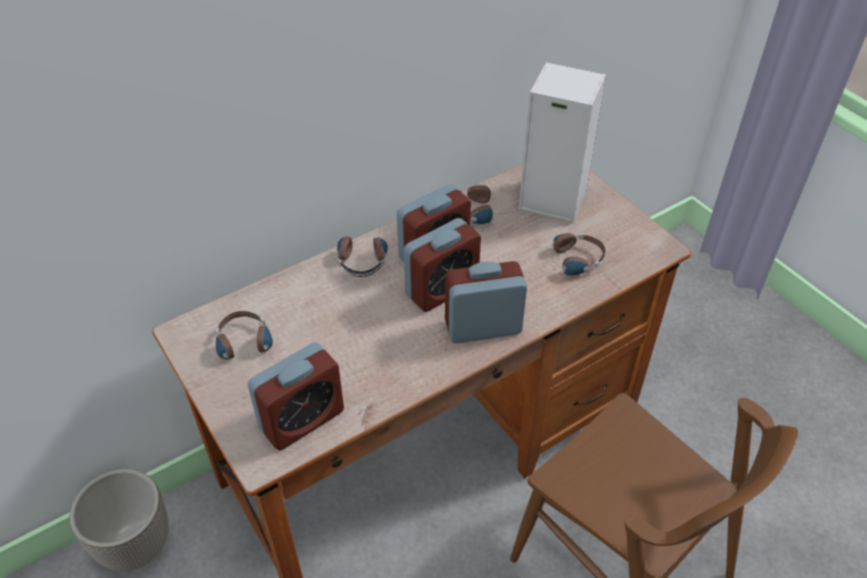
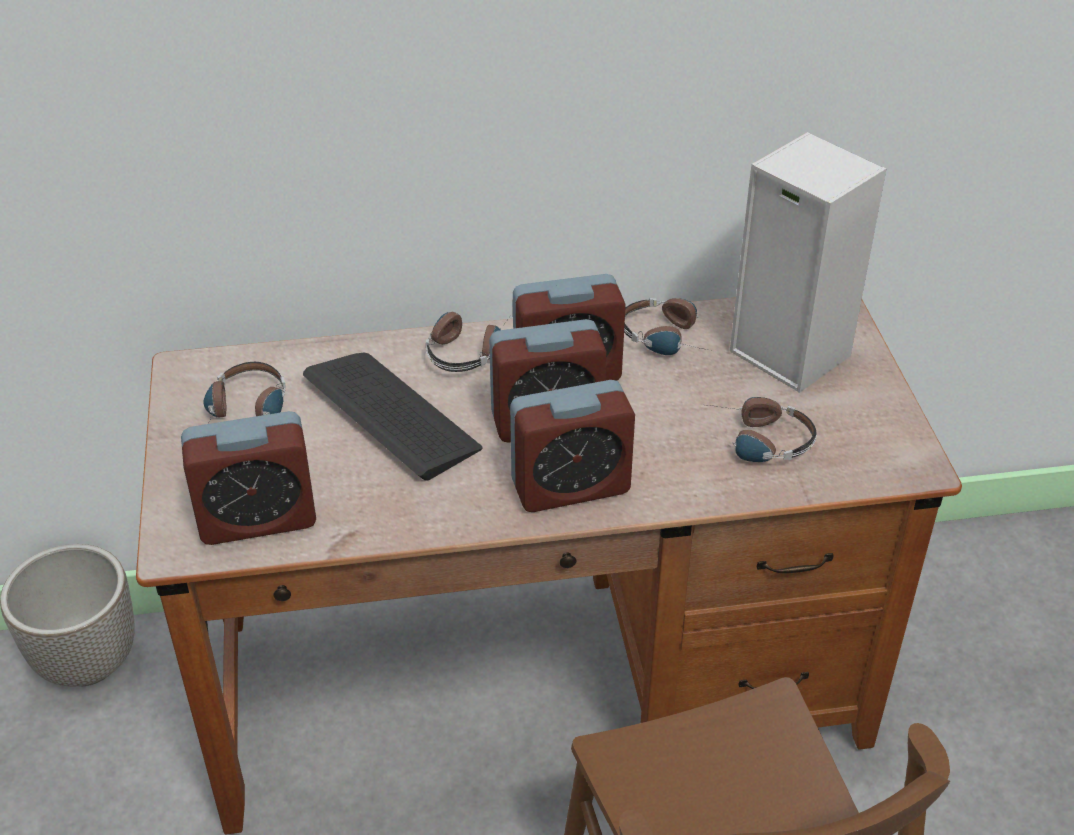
camera: 25 degrees right, 5 degrees down
alarm clock [445,261,527,343] -> alarm clock turned 150 degrees clockwise [510,380,635,512]
none -> keyboard [303,353,482,481]

